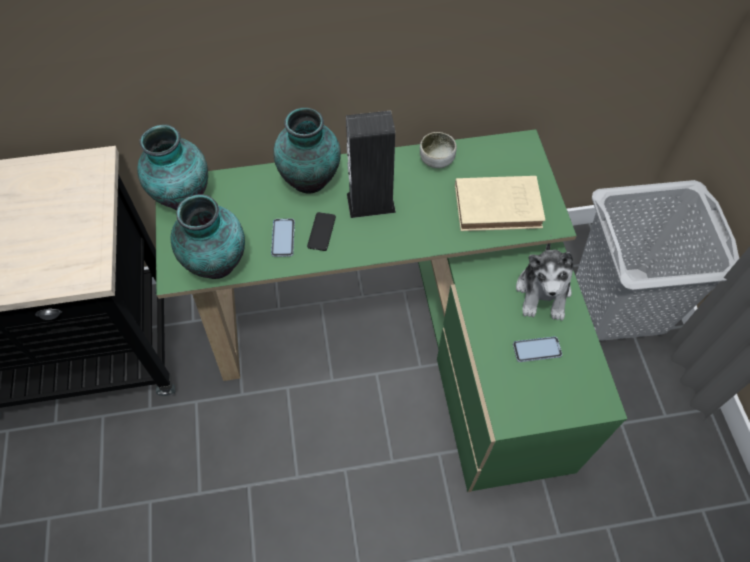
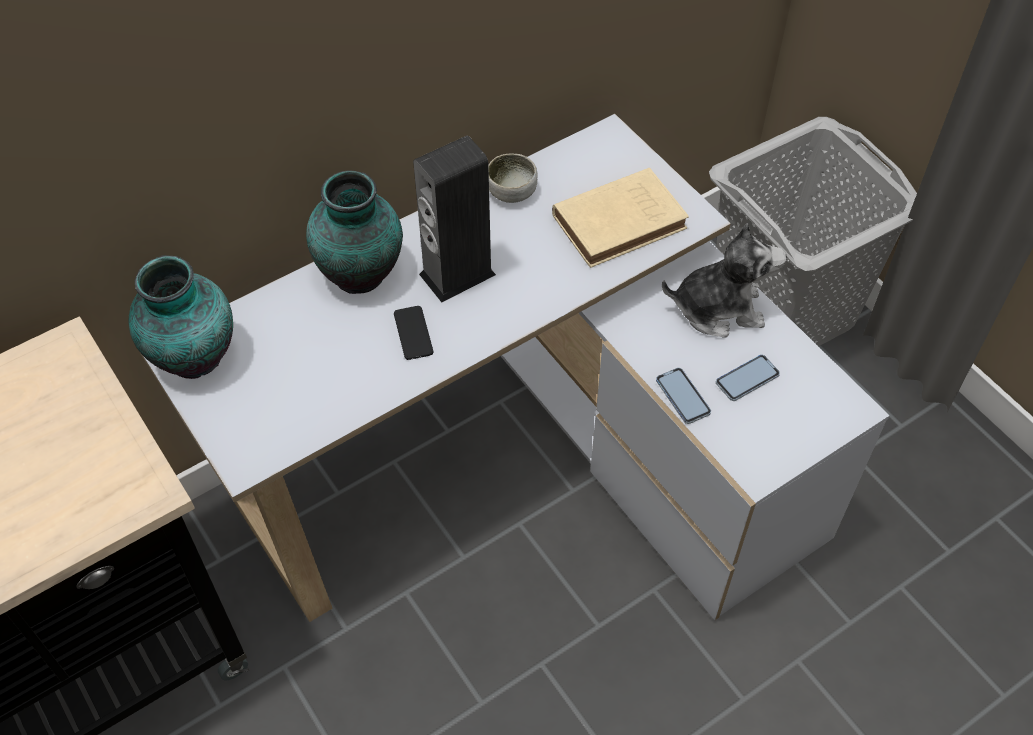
camera: 25 degrees left, 5 degrees down
green desk [156,129,627,492] -> white desk [140,114,889,622]
vase [171,194,245,279] -> none
phone [271,219,295,257] -> phone moved to [656,368,711,424]
plush toy [516,243,573,321] -> plush toy turned 75 degrees counterclockwise [662,223,787,337]

